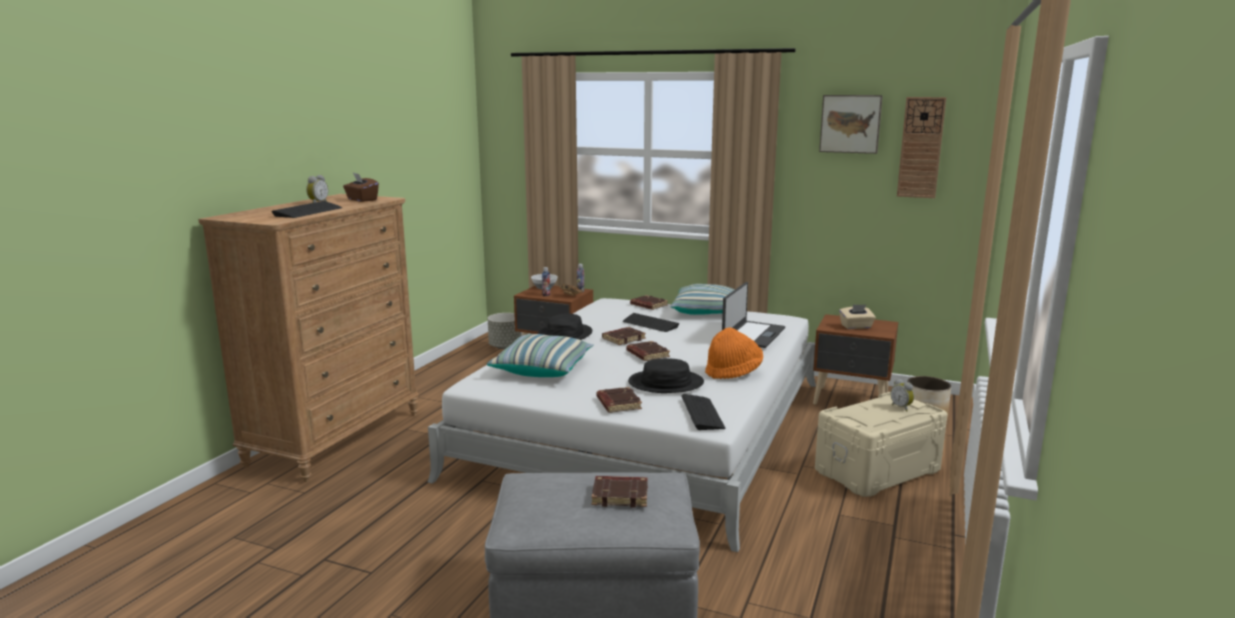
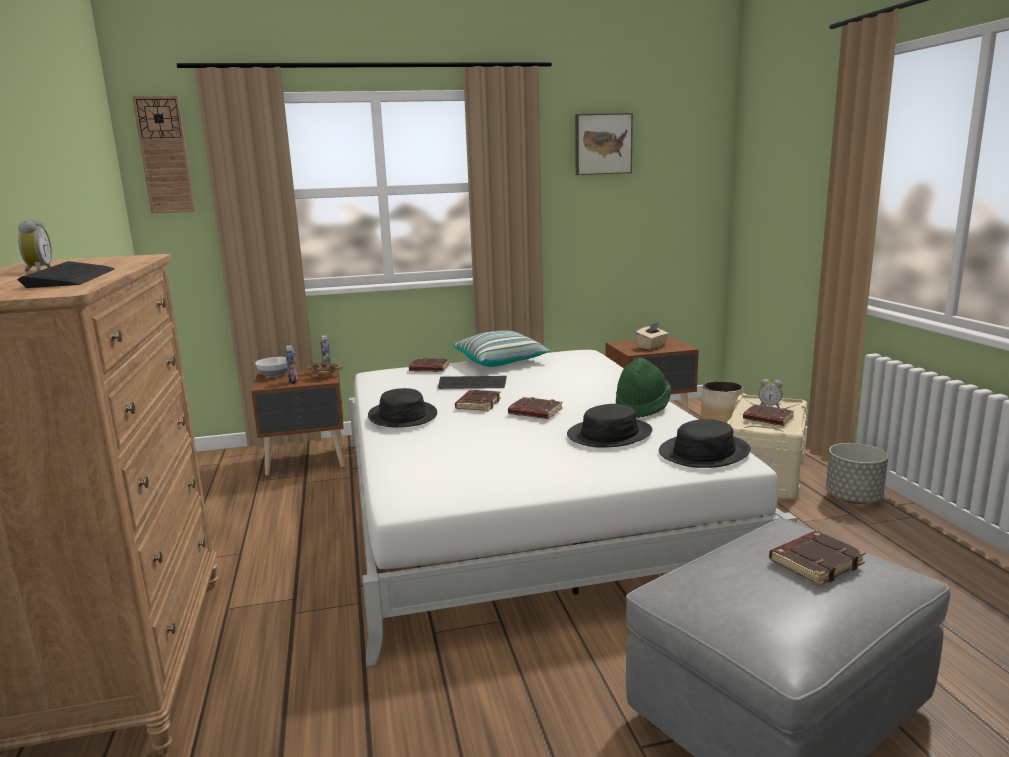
camera: 35 degrees left, 0 degrees up
brown tissue box [343,173,379,202] -> none
pillow [487,334,594,377] -> none
grey planter [488,313,521,349] -> grey planter moved to [826,443,888,504]
brown book [597,387,642,413] -> brown book moved to [743,404,794,426]
keyboard [681,394,726,430] -> black hat [659,419,751,468]
orange hat [705,327,763,379] -> green hat [616,357,671,418]
laptop [722,282,785,348] -> none
wall clock [897,97,946,198] -> wall clock moved to [132,96,196,214]

